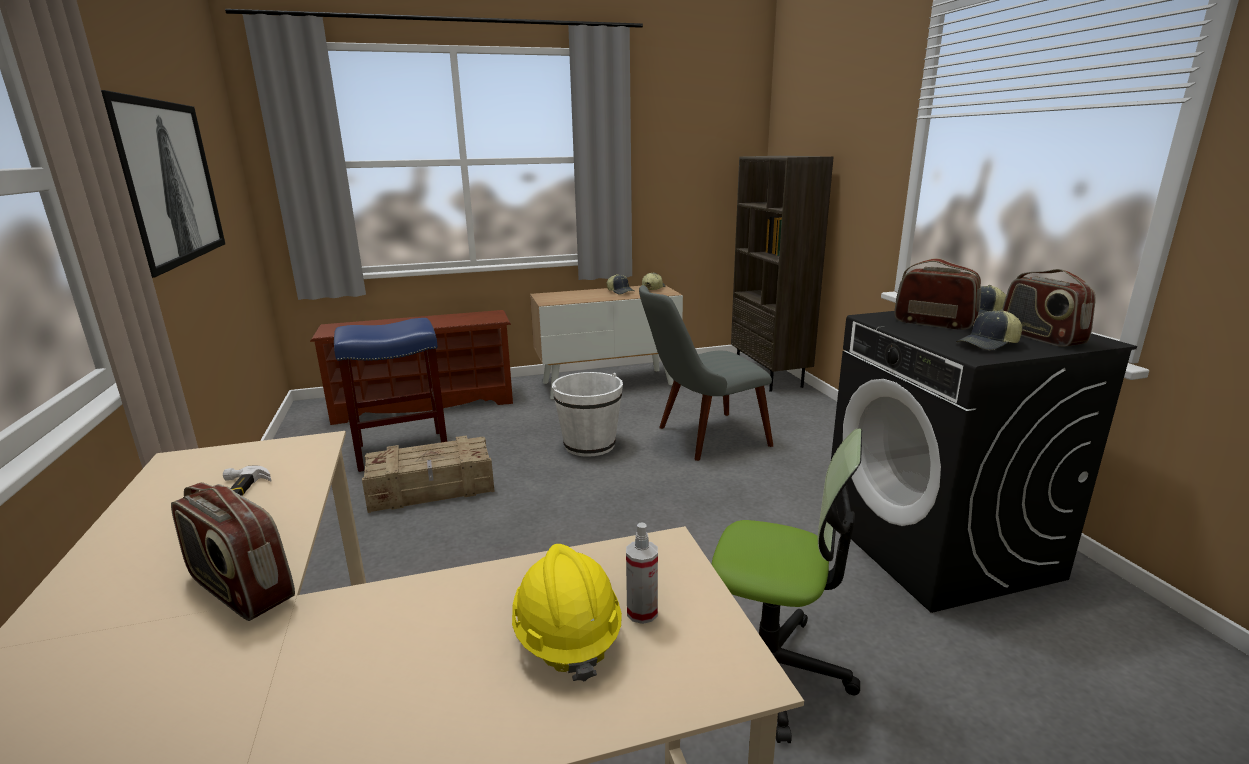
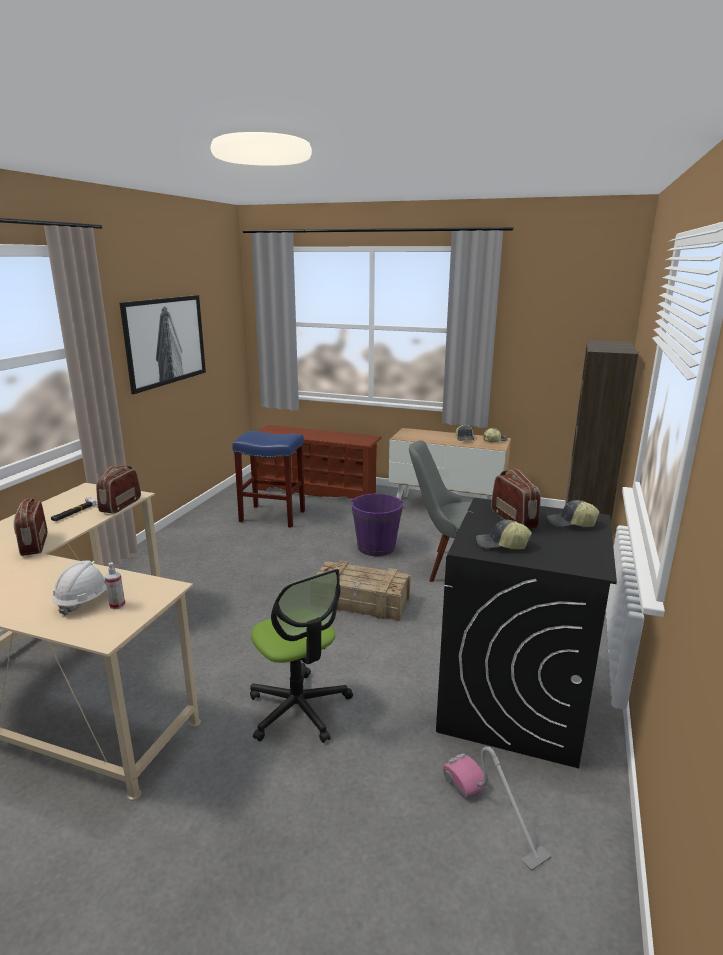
camera: 35 degrees right, 0 degrees up
crate [362,435,495,513] -> crate moved to [316,561,411,621]
yellow hard hat [512,544,622,682] -> white hard hat [52,560,107,616]
white bucket [552,372,623,457] -> purple bucket [351,494,403,556]
radio [1002,269,1095,347] -> radio moved to [96,465,141,514]
none -> vacuum cleaner [443,747,551,871]

